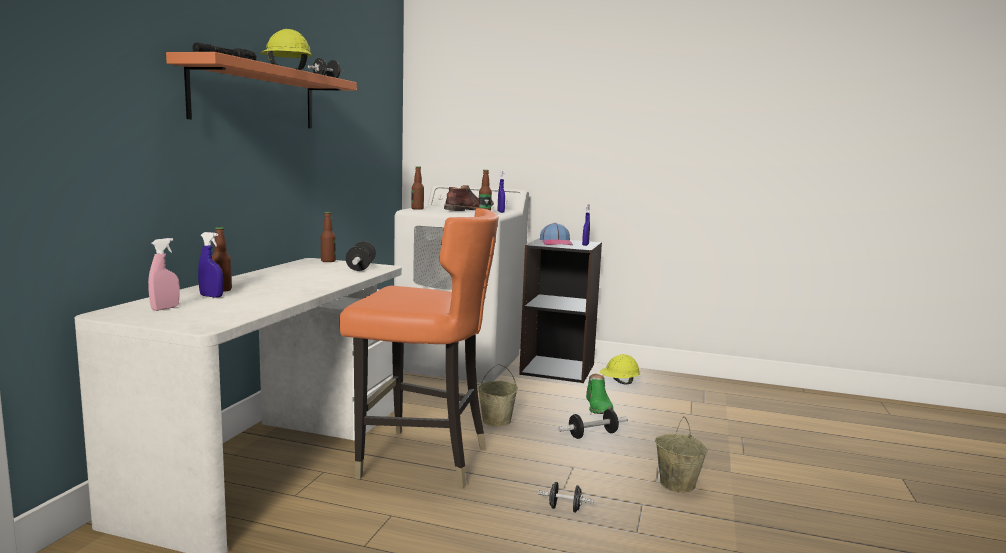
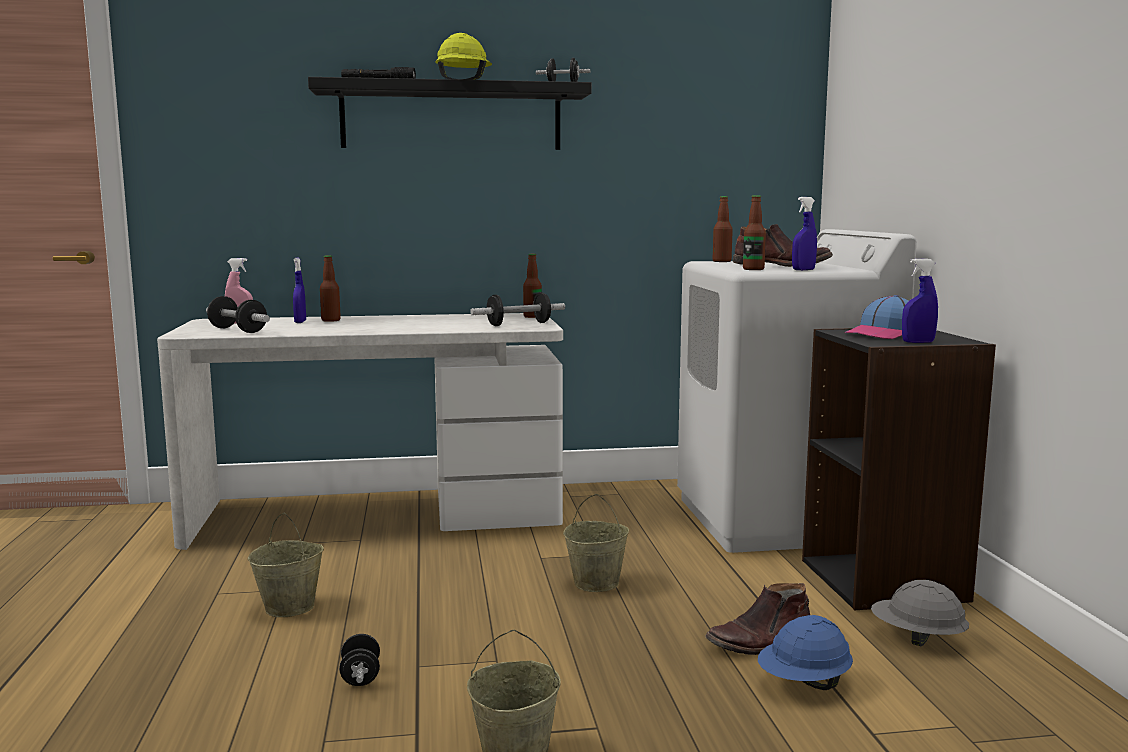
camera: 65 degrees right, 0 degrees up
orange shelf [166,52,357,128] -> black shelf [308,77,592,150]
orange chair [339,208,499,488] -> none
dumbbell [558,409,628,439] -> dumbbell moved to [206,296,270,333]
green boot [586,374,614,414] -> brown boot [705,583,810,655]
yellow hard hat [600,354,640,385] -> grey hard hat [871,580,969,646]
none -> beige bucket [248,513,324,617]
none -> blue hard hat [758,615,853,690]

